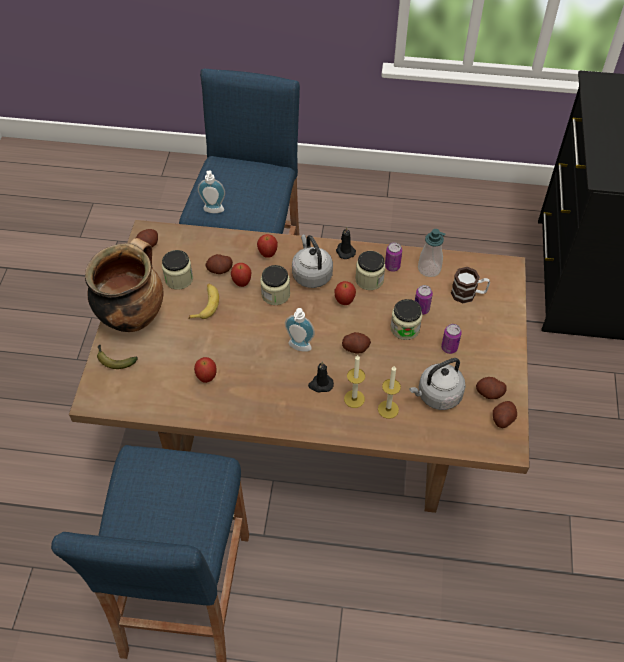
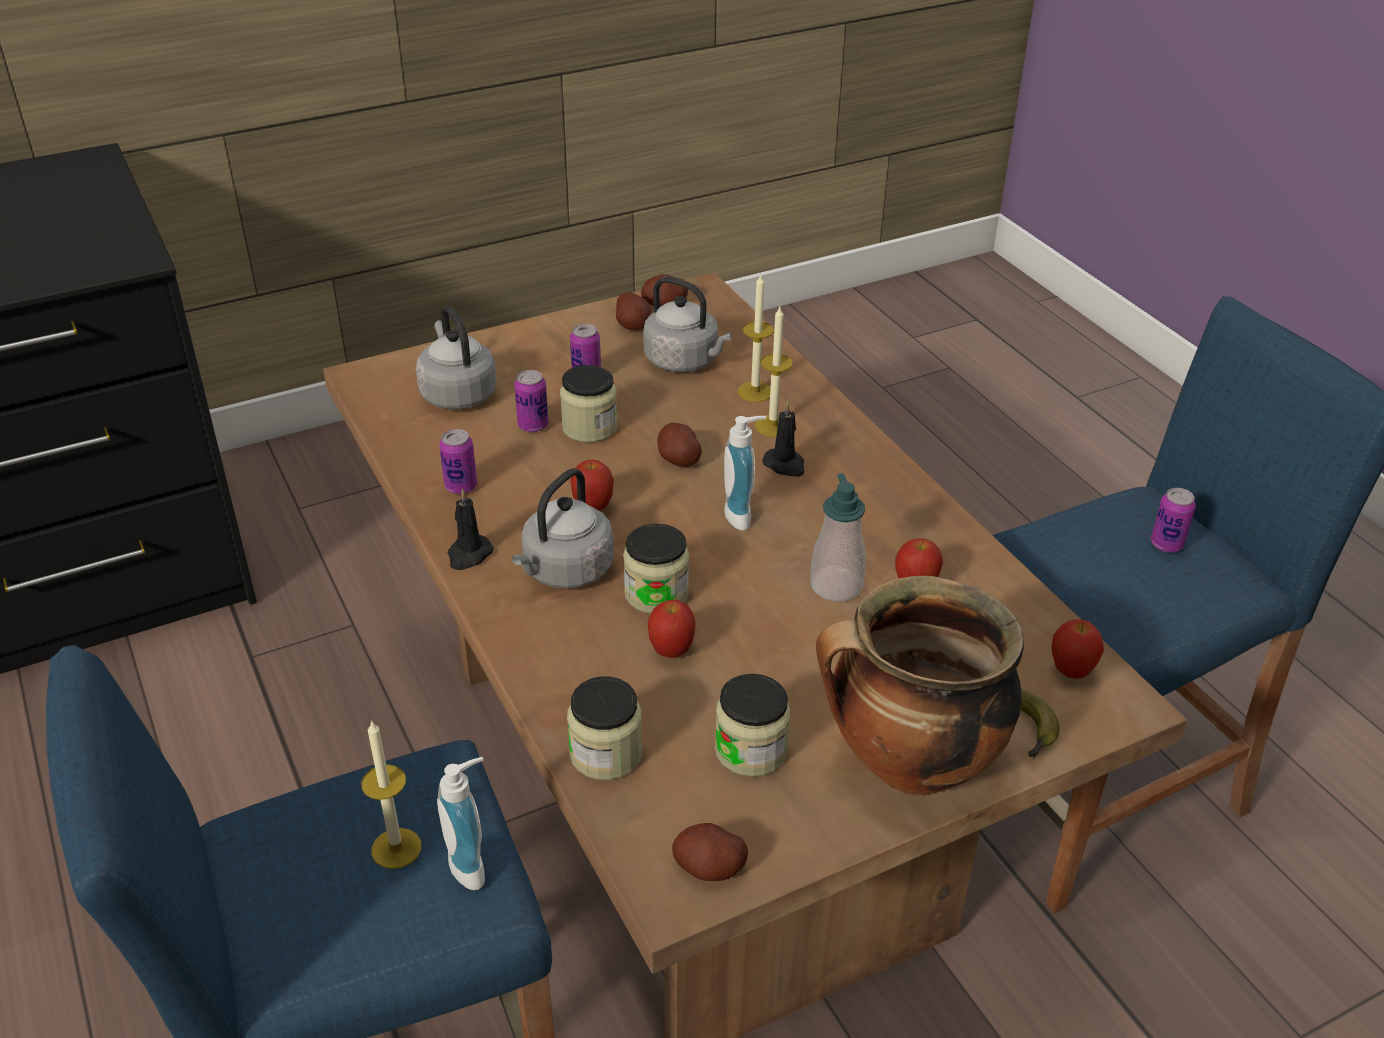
camera: 125 degrees left, 15 degrees down
banana [188,284,219,319] -> none
potato [205,254,233,274] -> none
apple [257,234,278,258] -> apple moved to [1052,619,1104,679]
jar [355,251,385,290] -> jar moved to [567,676,642,780]
soap dispenser [418,229,445,277] -> soap dispenser moved to [810,473,866,602]
mug [451,267,490,303] -> grey kettle [416,305,497,410]
none -> candle [361,720,421,869]
none -> can [1151,488,1196,552]

